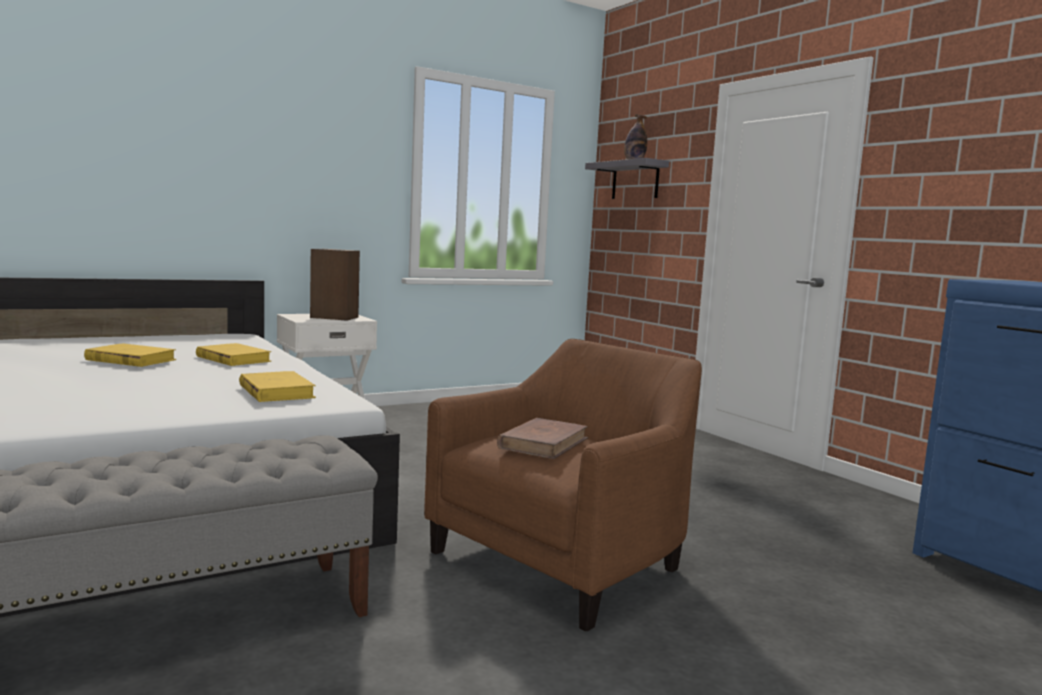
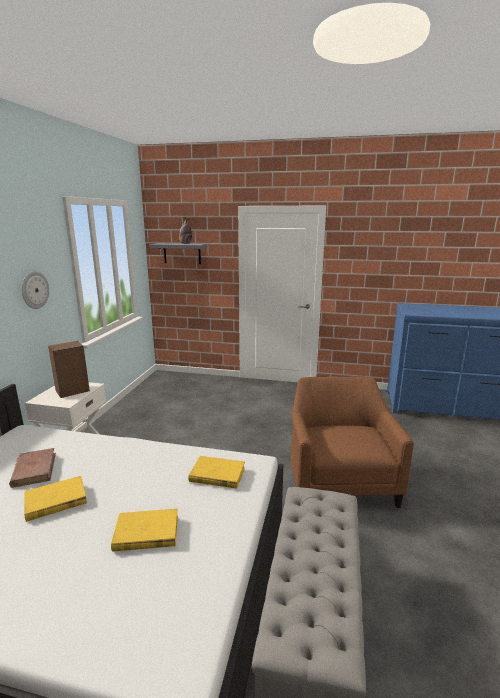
camera: 45 degrees left, 10 degrees up
yellow book [196,343,272,366] -> yellow book moved to [111,509,178,552]
brown book [497,418,588,459] -> brown book moved to [9,448,56,488]
none -> wall clock [22,271,49,309]

